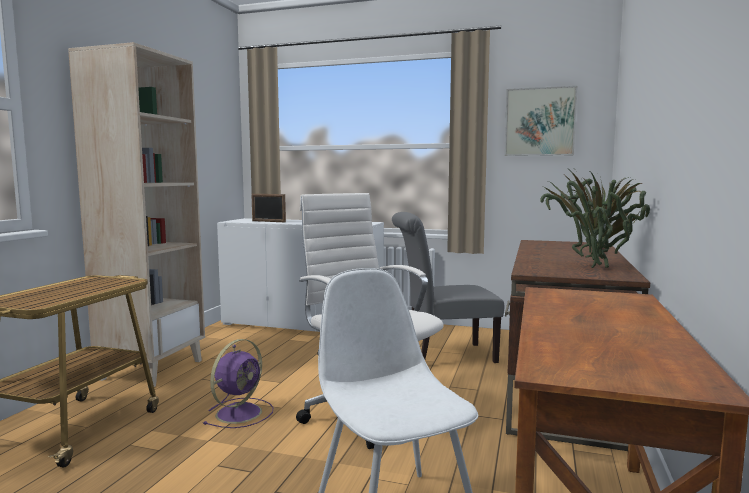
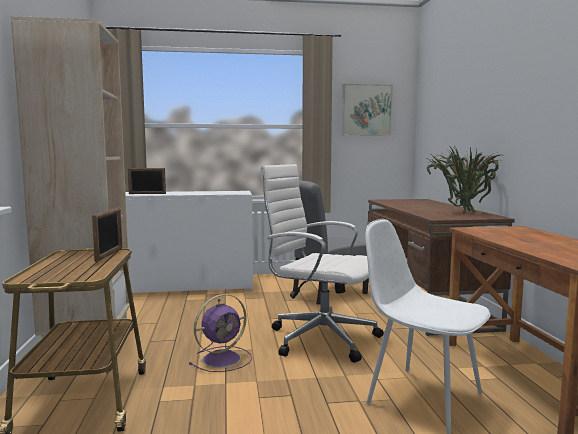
camera: 25 degrees left, 0 degrees up
purple fan [203,339,273,428] -> purple fan turned 45 degrees clockwise [189,294,252,372]
none -> picture frame [92,208,122,262]

